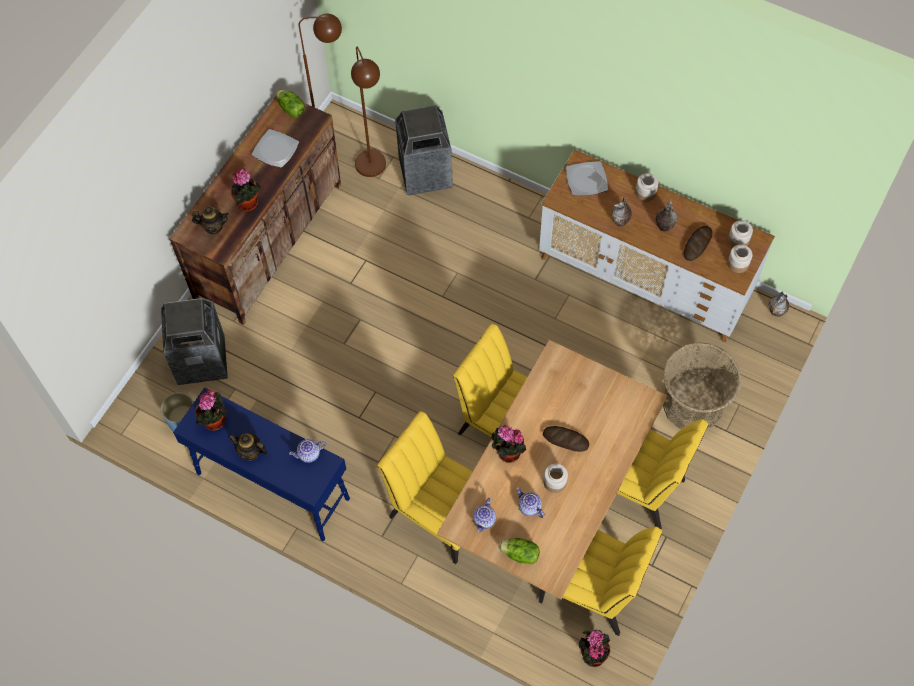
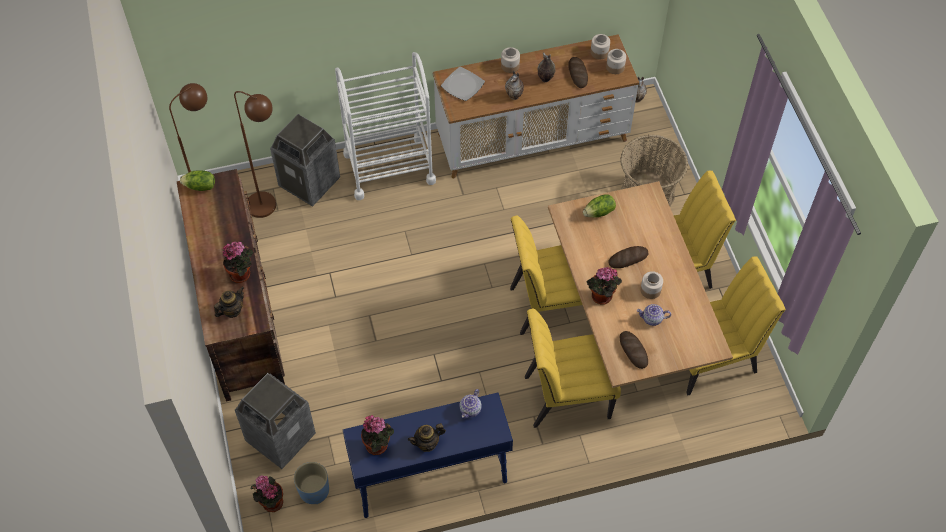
camera: 45 degrees left, 5 degrees down
plate [252,129,299,168] -> none
teapot [472,498,496,532] -> bread [620,331,648,369]
lettuce [499,538,540,564] -> lettuce moved to [583,194,616,217]
potted plant [579,630,610,667] -> potted plant moved to [251,475,283,512]
none -> white cart [335,52,436,200]

